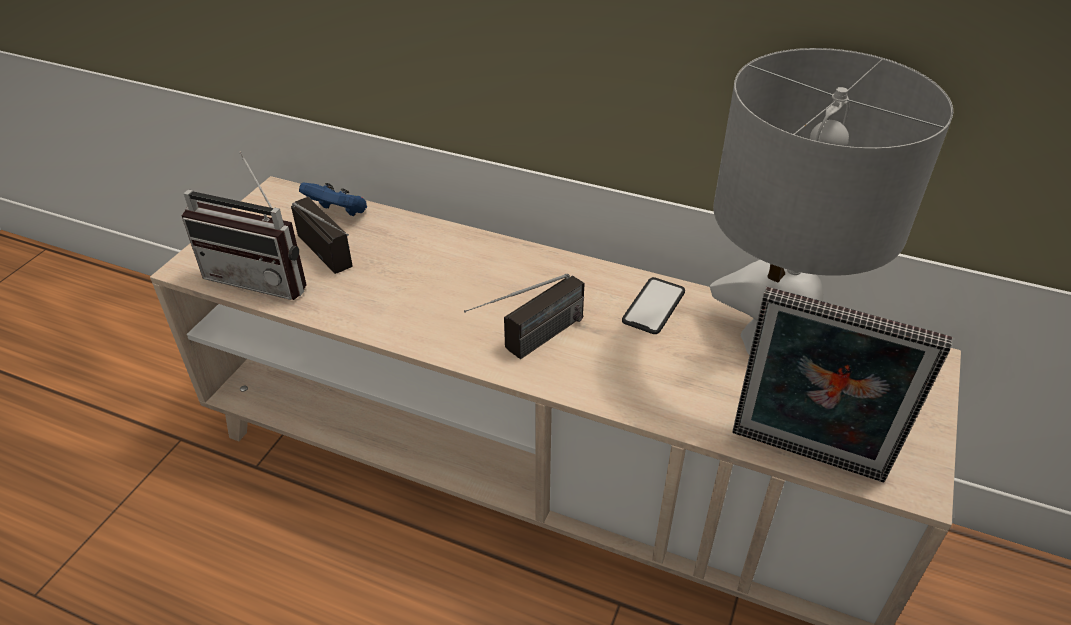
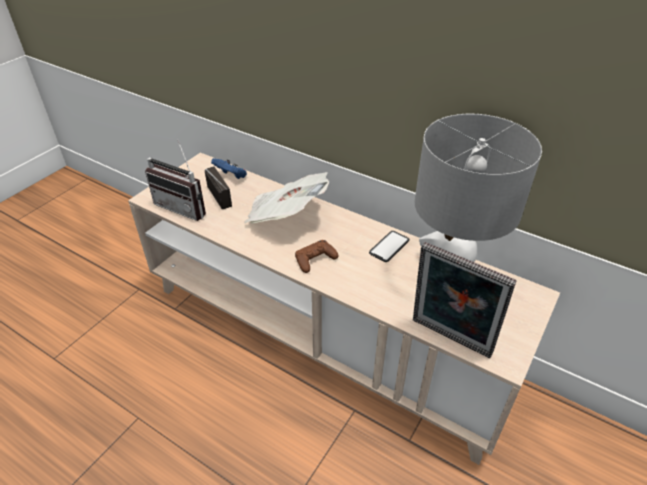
camera: 10 degrees right, 0 degrees up
radio [464,274,585,359] -> brown game controller [295,240,338,273]
none -> newspaper [244,172,329,223]

